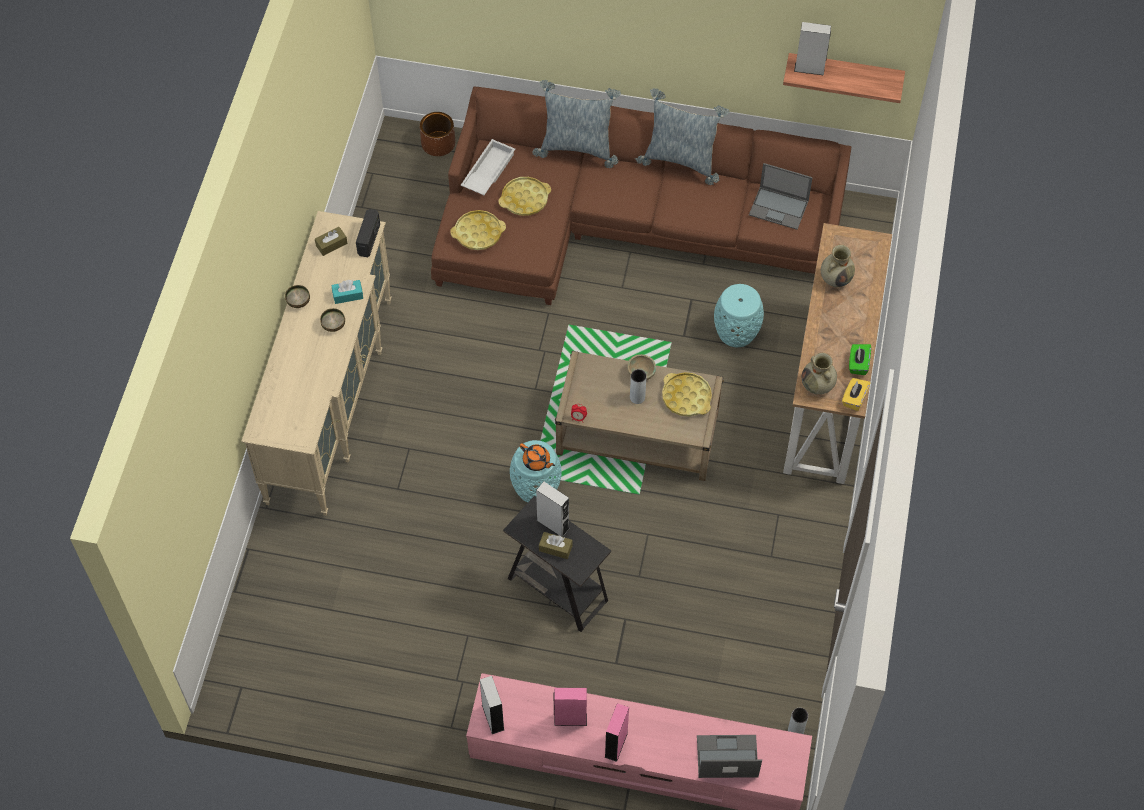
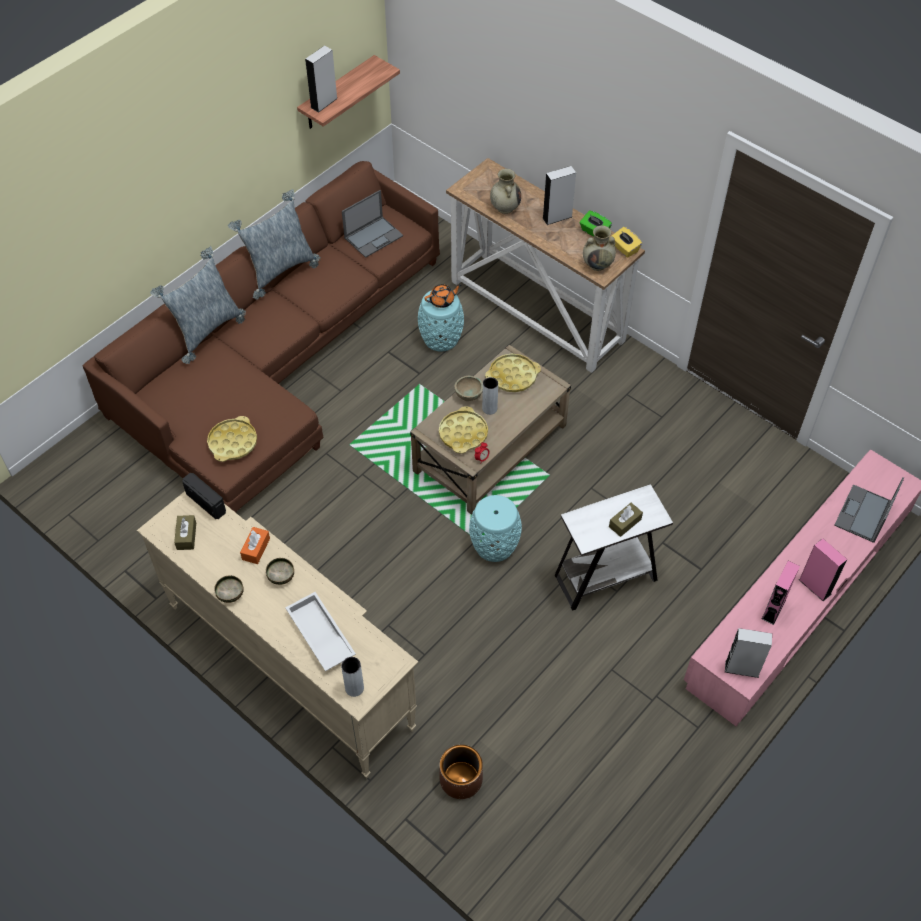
camera: 60 degrees left, 5 degrees down
turquoise tissue box [332,280,363,304] -> orange tissue box [240,527,270,564]
brown planter [420,112,455,156] -> brown planter moved to [439,744,483,799]
white tray [461,139,515,195] -> white tray moved to [285,592,356,671]
yellow tray [498,177,551,216] -> yellow tray moved to [439,406,488,454]
black side table [503,496,611,632] -> white side table [555,484,673,611]
orange teapot [520,443,555,471] -> orange teapot moved to [424,284,461,308]
grey speaker [536,482,569,537] -> grey speaker moved to [543,166,576,225]
grey vase [788,708,808,734] -> grey vase moved to [341,657,364,697]

